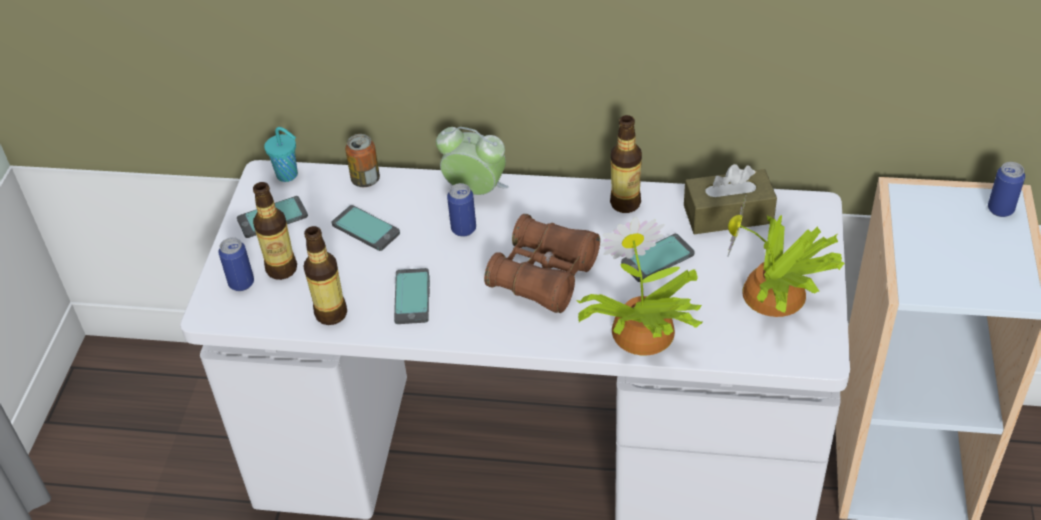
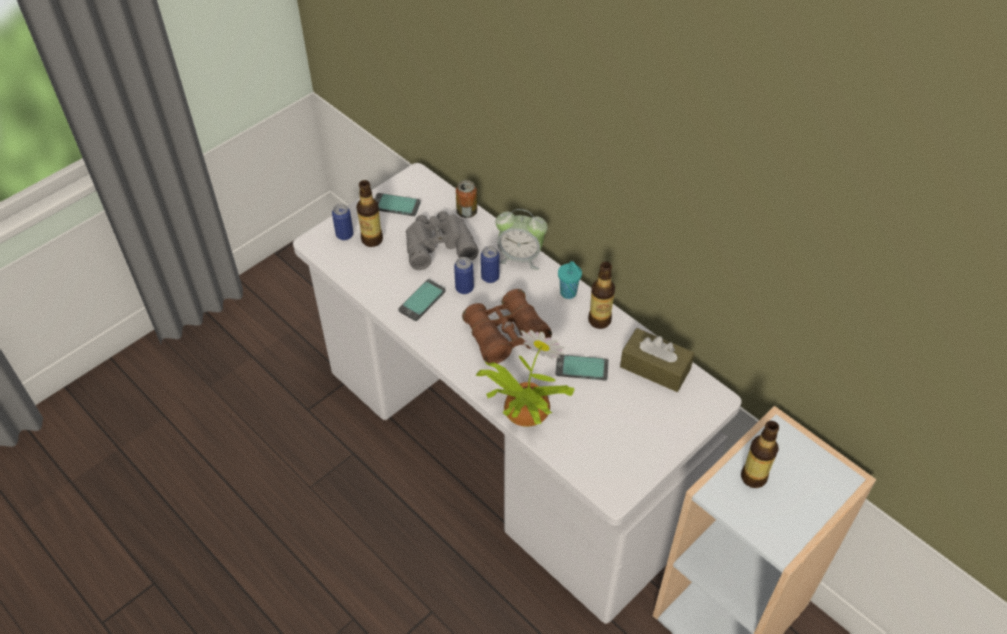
camera: 35 degrees right, 5 degrees up
turquoise cup [264,127,298,182] -> turquoise cup moved to [558,261,582,299]
bottle [304,226,347,325] -> bottle moved to [741,421,779,488]
phone [332,205,400,251] -> grey binoculars [406,211,479,270]
alarm clock [436,127,509,195] -> alarm clock turned 135 degrees clockwise [496,209,548,270]
potted plant [727,194,845,317] -> none
can [988,162,1025,217] -> can moved to [454,257,474,294]

